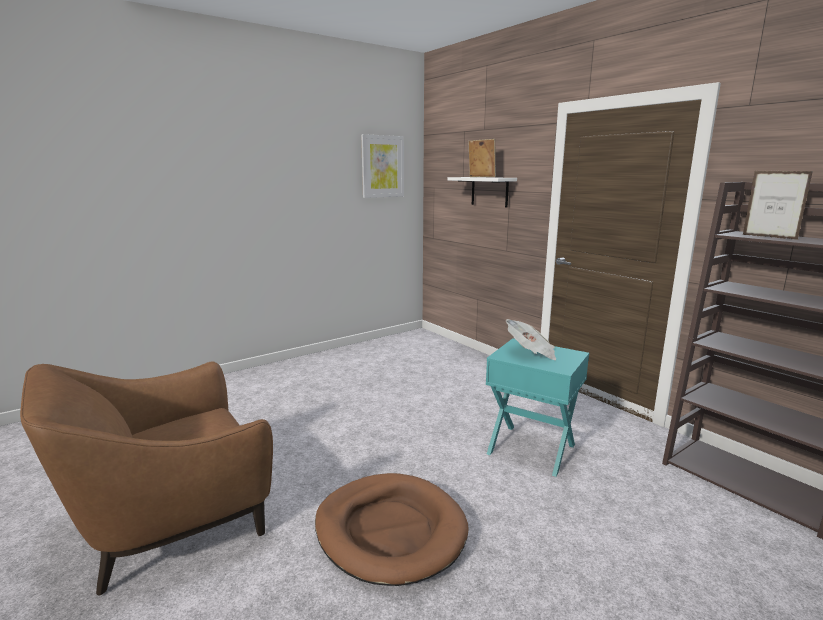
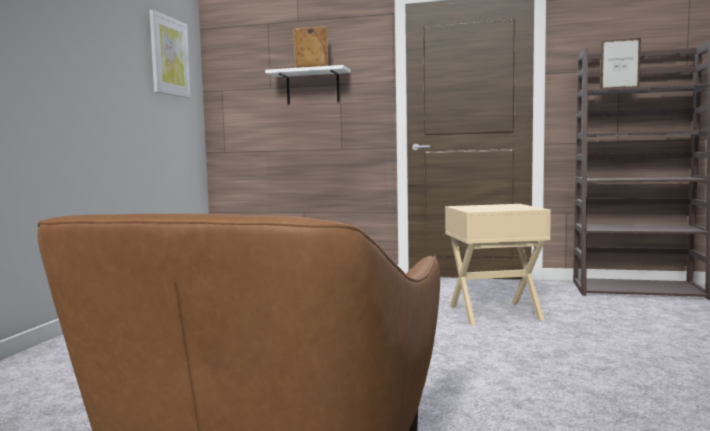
camera: 40 degrees left, 10 degrees down
brown dog bed [315,473,469,586] -> none
turquoise side table [486,338,589,477] -> beige side table [445,204,551,325]
newspaper [505,319,556,360] -> none

